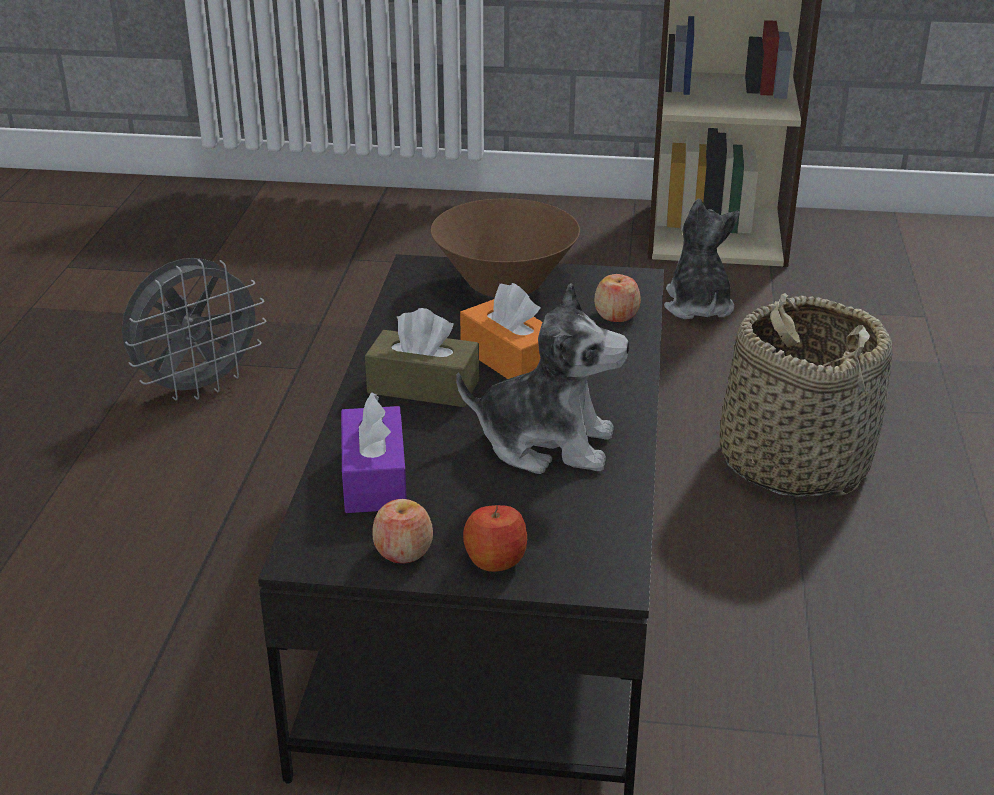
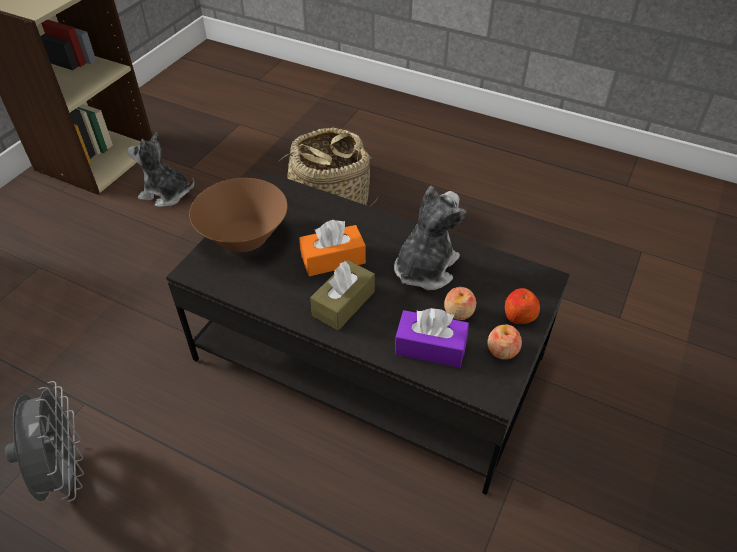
camera: 70 degrees left, 15 degrees up
apple [594,274,641,322] -> apple moved to [444,287,476,320]

